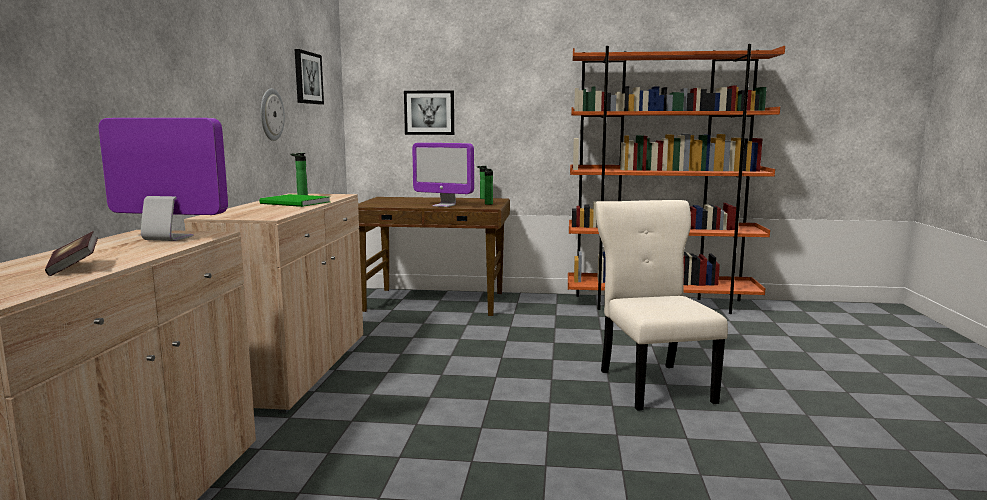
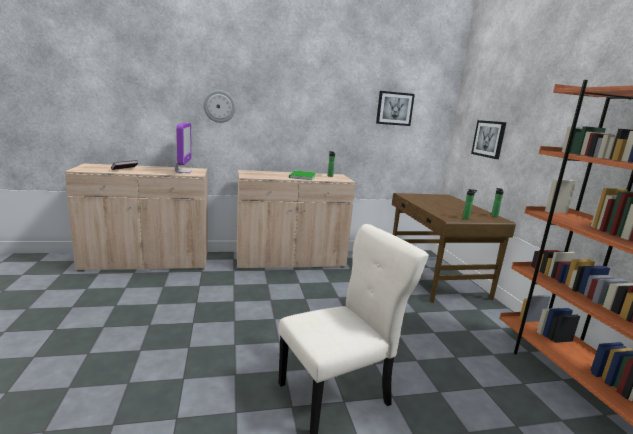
camera: 70 degrees right, 5 degrees up
wall clock [261,88,285,141] -> wall clock moved to [203,90,236,123]
monitor [412,143,474,207] -> none

